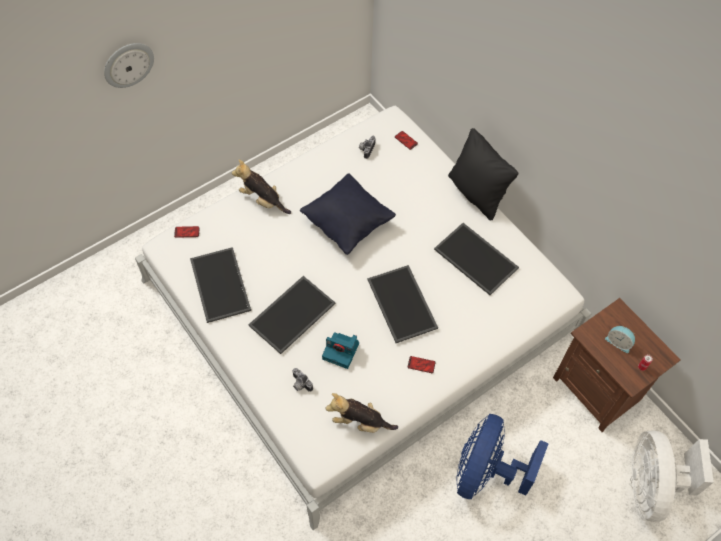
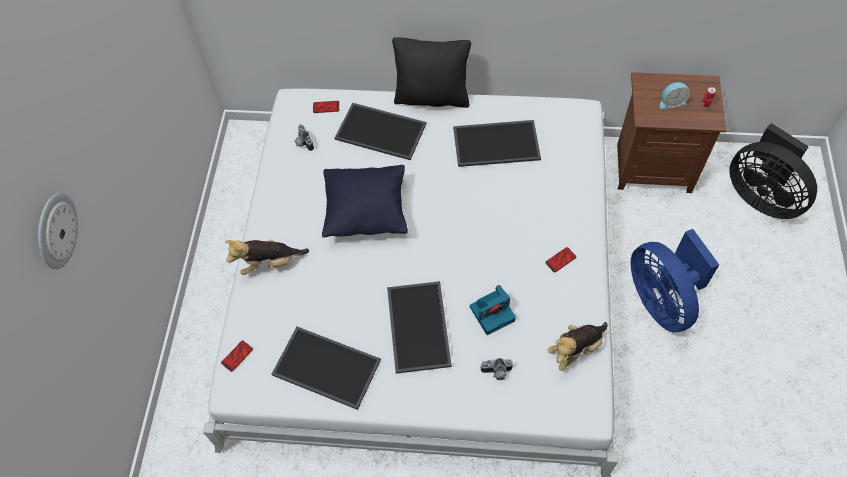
camera: 45 degrees left, 0 degrees up
tray [368,265,438,343] -> tray moved to [335,103,426,160]
white fan [630,430,714,522] -> black fan [729,123,817,219]

